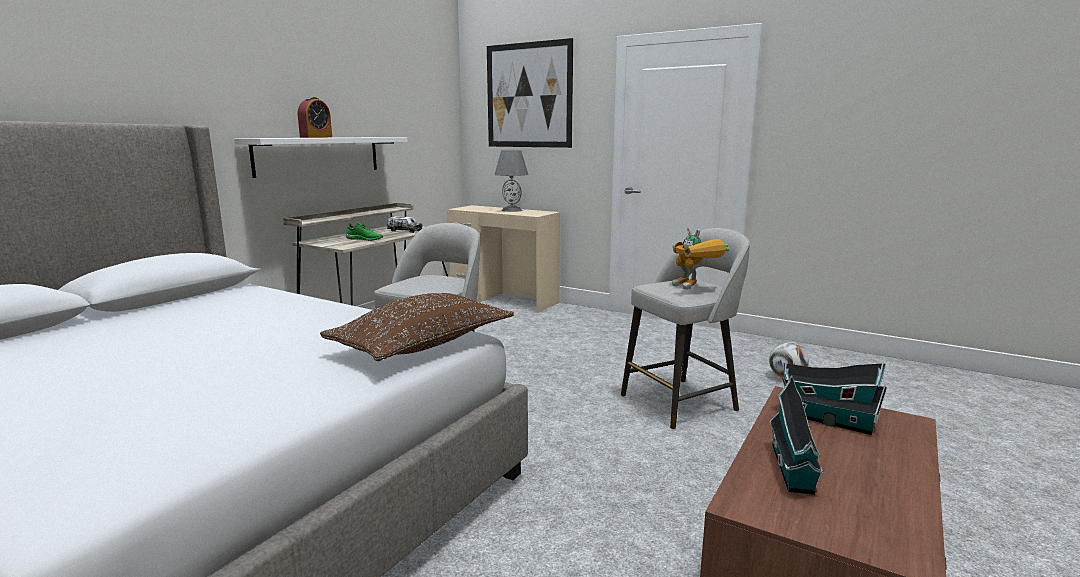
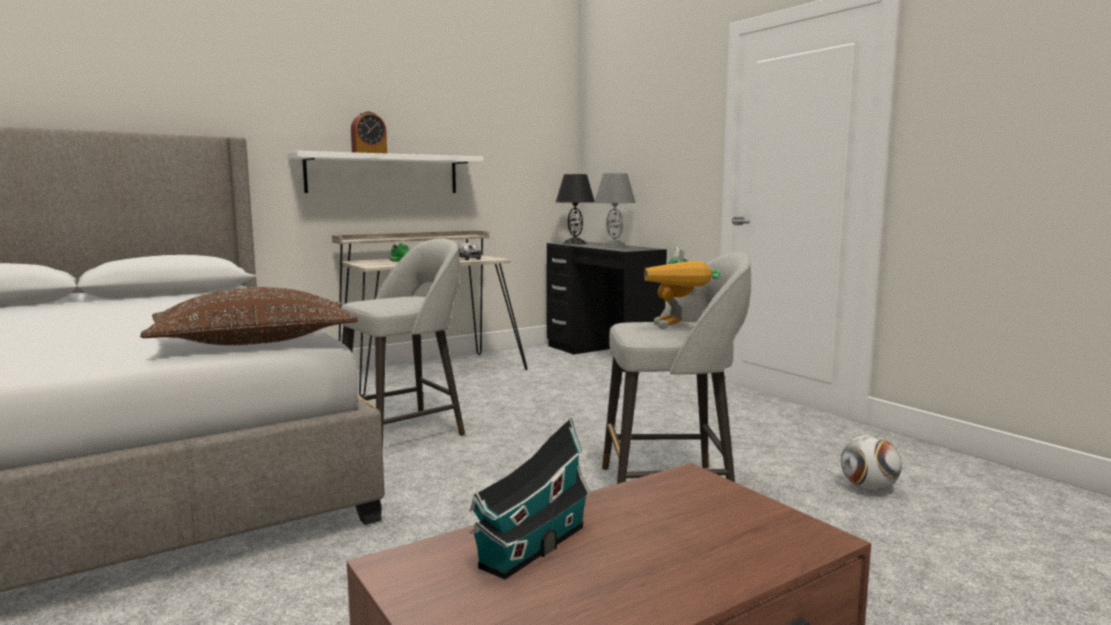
camera: 25 degrees right, 5 degrees down
beige desk [447,205,560,313] -> black desk [547,241,667,372]
picture [487,38,573,148] -> none
toy house [782,362,887,435] -> none
none -> black table lamp [556,174,595,244]

